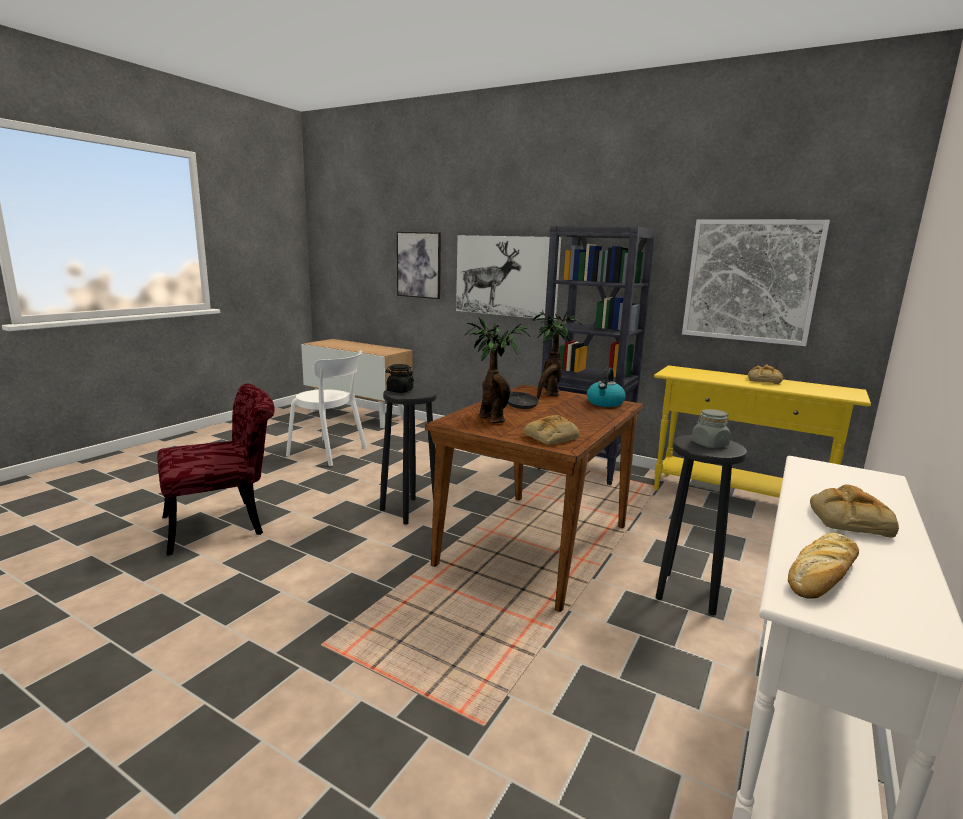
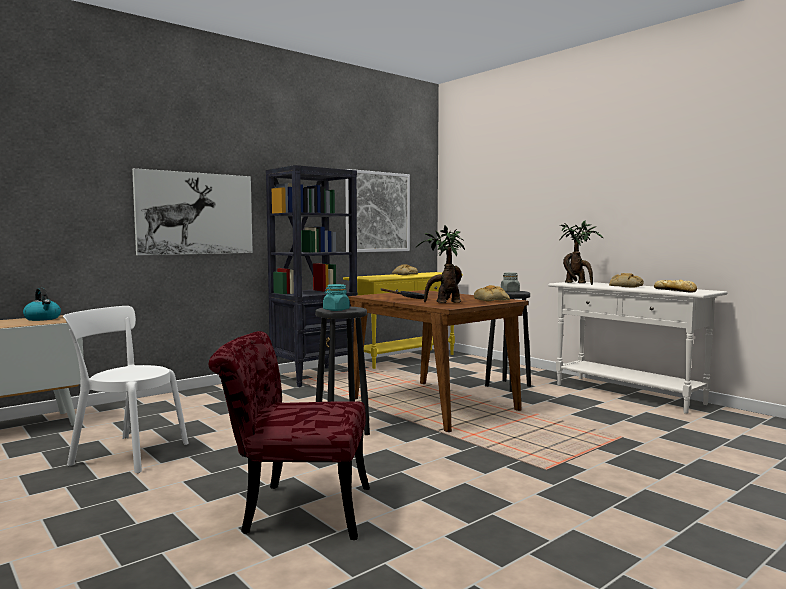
camera: 70 degrees left, 10 degrees down
red chair [157,384,275,556] -> red chair turned 75 degrees counterclockwise [209,331,370,540]
white chair [286,350,367,466] -> white chair turned 120 degrees counterclockwise [63,306,189,473]
black jar [386,364,414,393] -> turquoise jar [323,284,350,311]
picture [397,232,441,299] -> none
potted plant [532,309,582,399] -> potted plant moved to [560,220,603,285]
kettle [587,367,626,407] -> kettle moved to [23,288,61,321]

